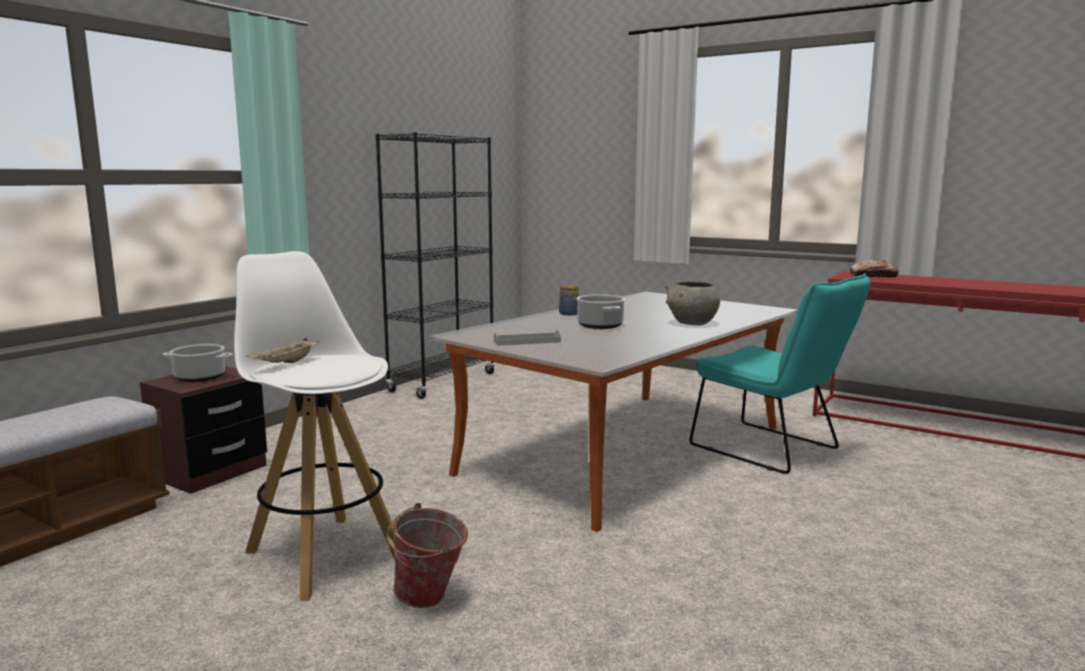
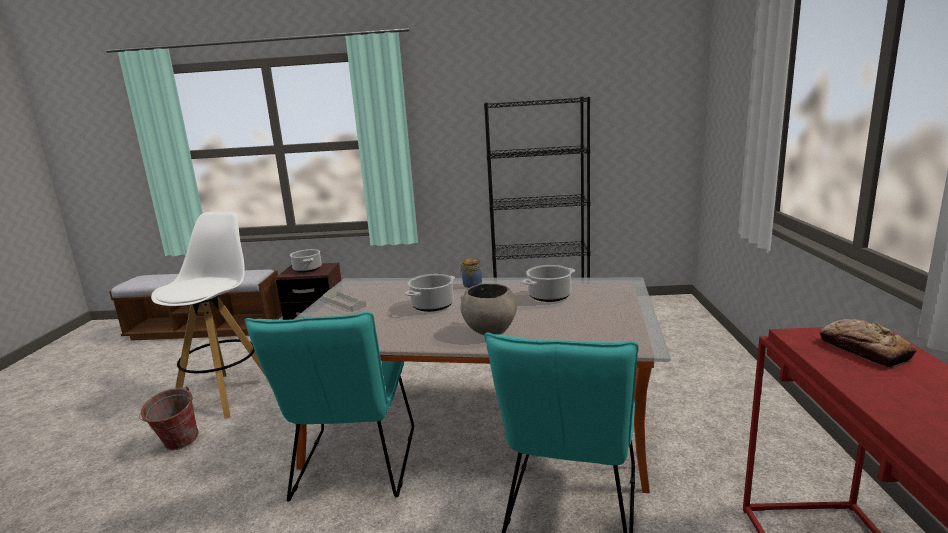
camera: 60 degrees right, 5 degrees up
beige tray [246,338,319,363] -> none
none -> turquoise chair [244,312,414,502]
none -> cooking pot [522,265,575,302]

